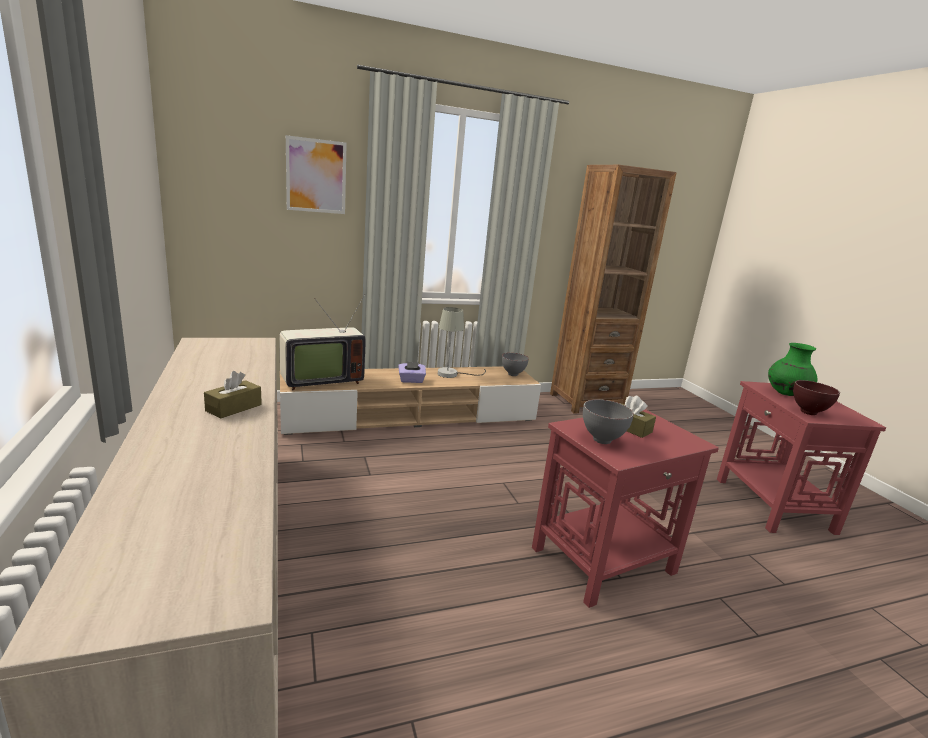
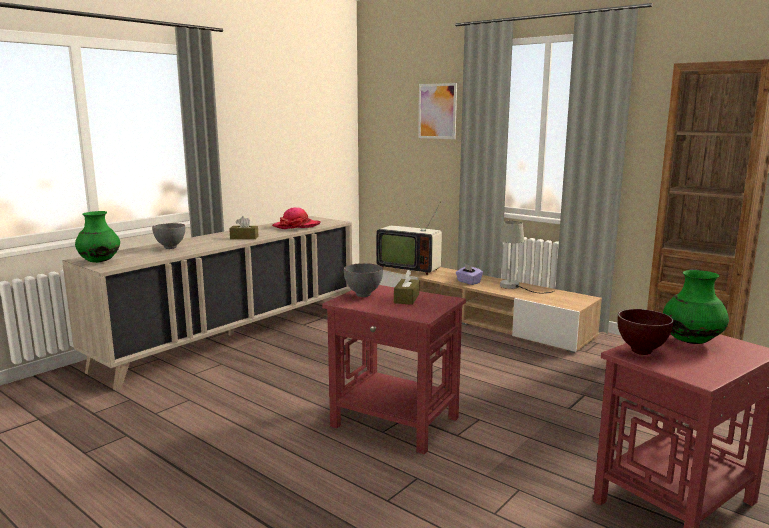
camera: 60 degrees right, 5 degrees down
grey bowl [502,353,529,376] -> grey bowl moved to [152,223,185,249]
none -> green vase [75,211,120,263]
none -> hat [272,207,321,229]

